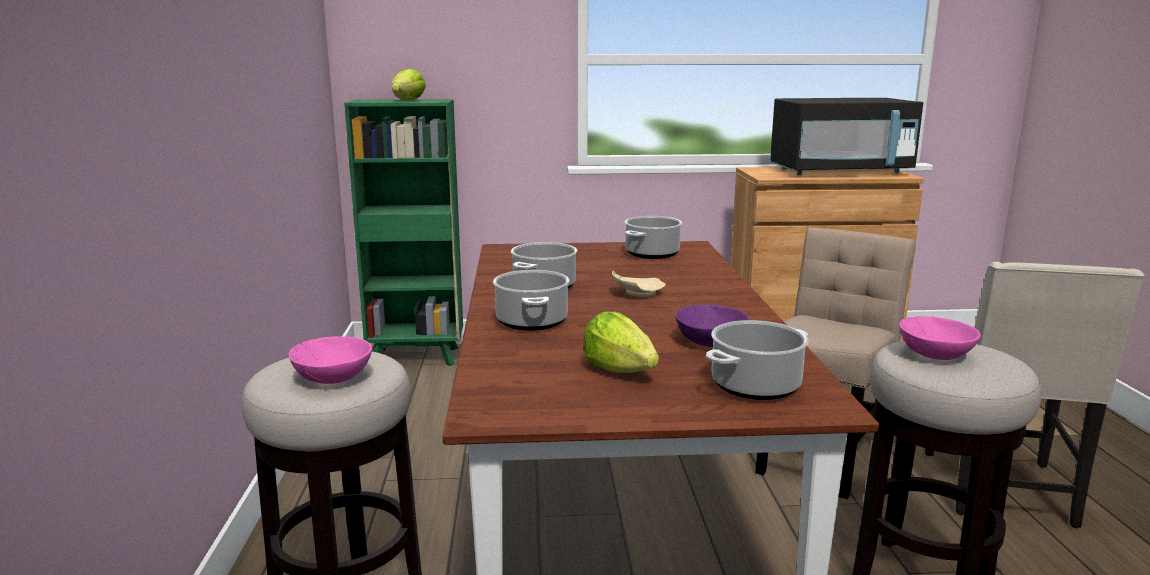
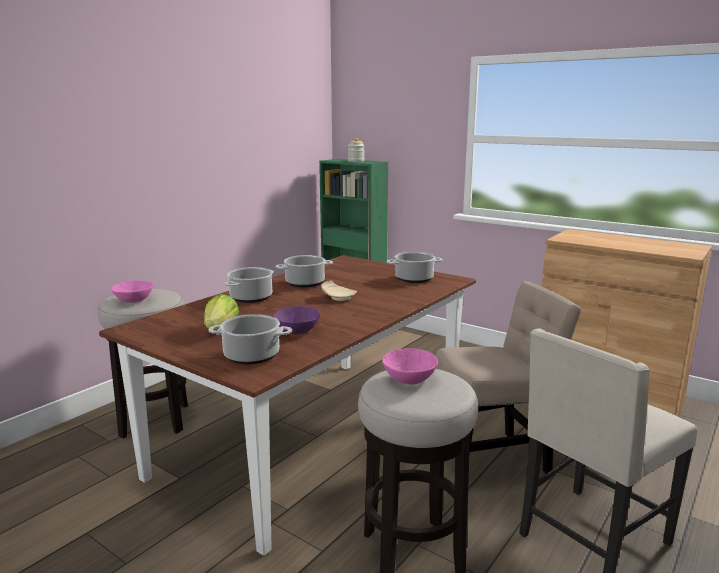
camera: 40 degrees right, 0 degrees up
lettuce [392,69,426,100] -> jar [348,138,364,162]
black microwave [770,98,923,175] -> none

